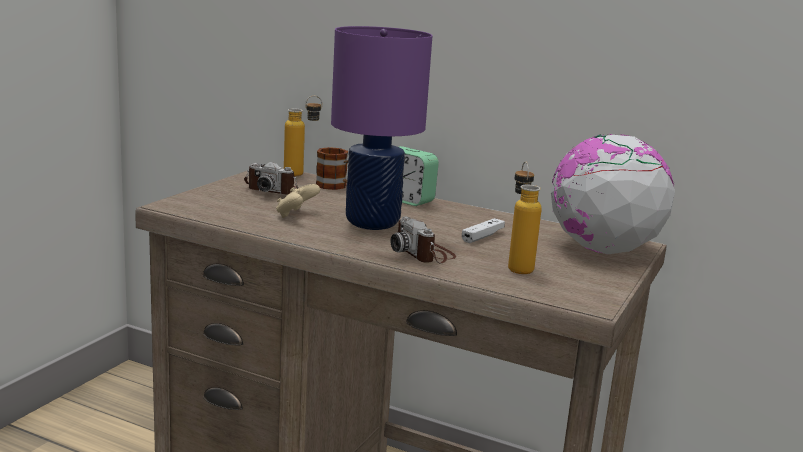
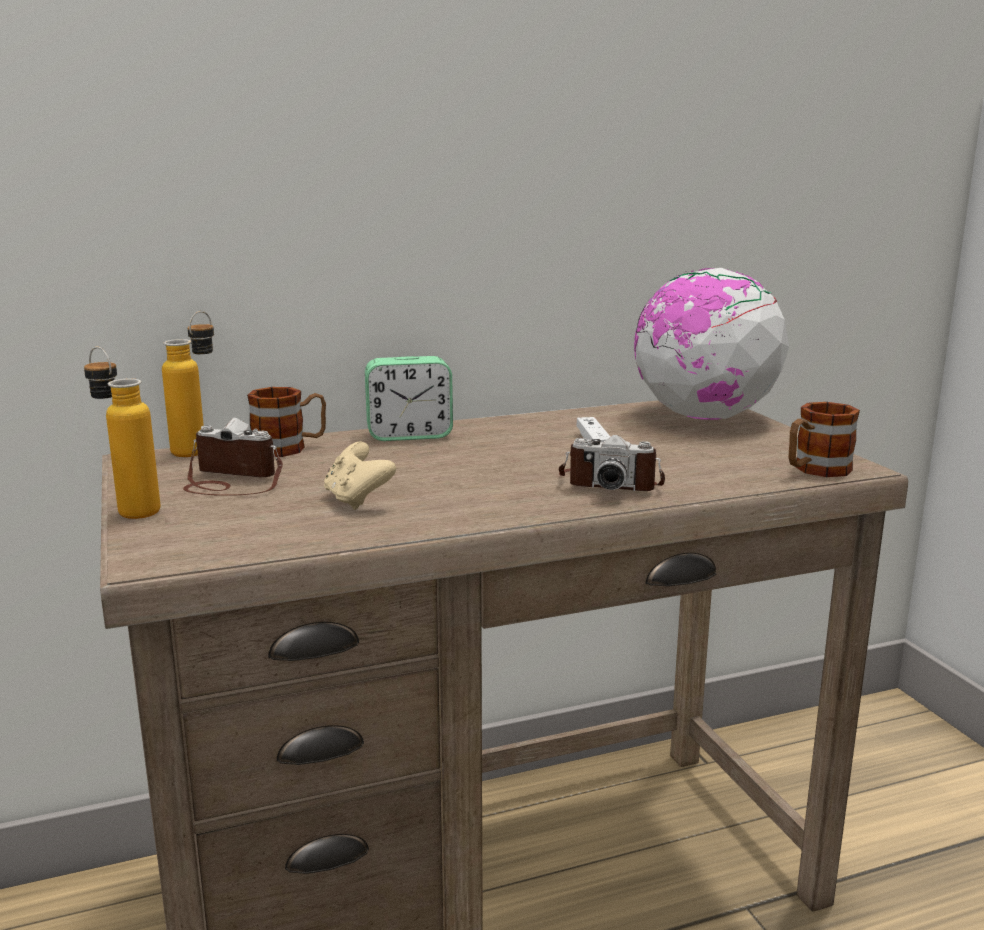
camera: 45 degrees left, 0 degrees up
camera [244,162,298,195] -> camera turned 135 degrees counterclockwise [183,418,283,496]
purple table lamp [331,26,433,230] -> none
bottle [508,161,542,274] -> bottle moved to [84,347,161,519]
none -> mug [789,402,860,477]

